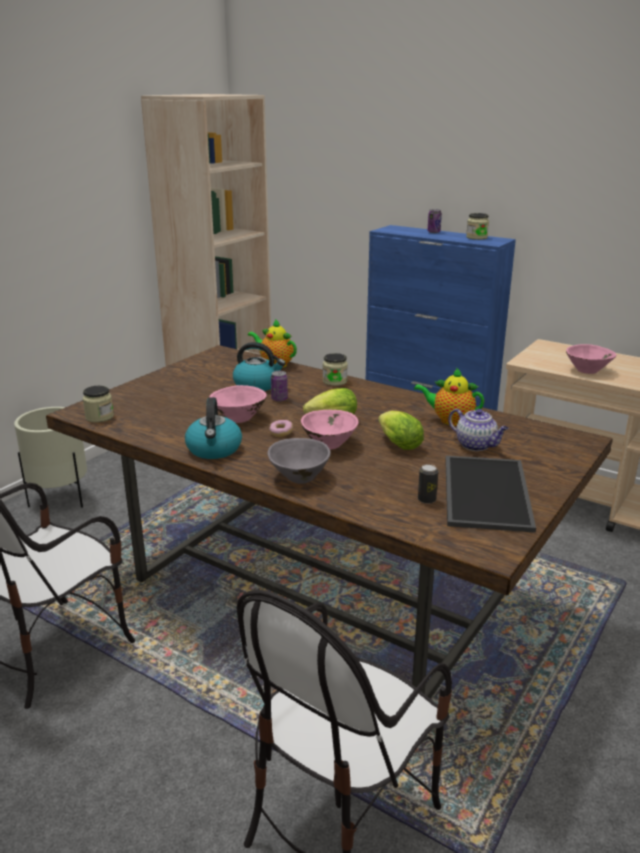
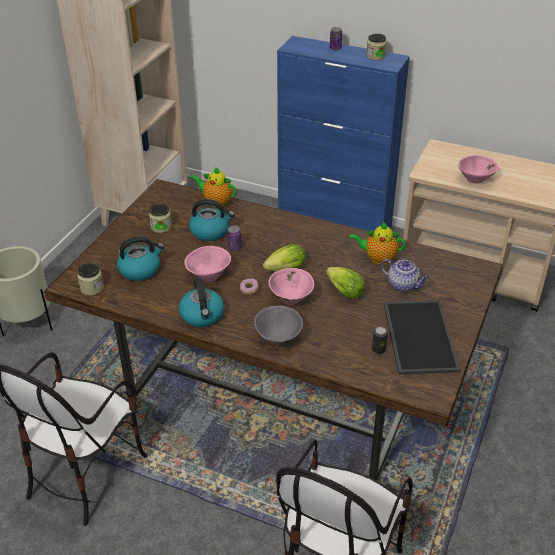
camera: 10 degrees left, 15 degrees up
jar [323,353,348,386] -> jar moved to [149,204,172,233]
none -> kettle [117,236,164,281]

